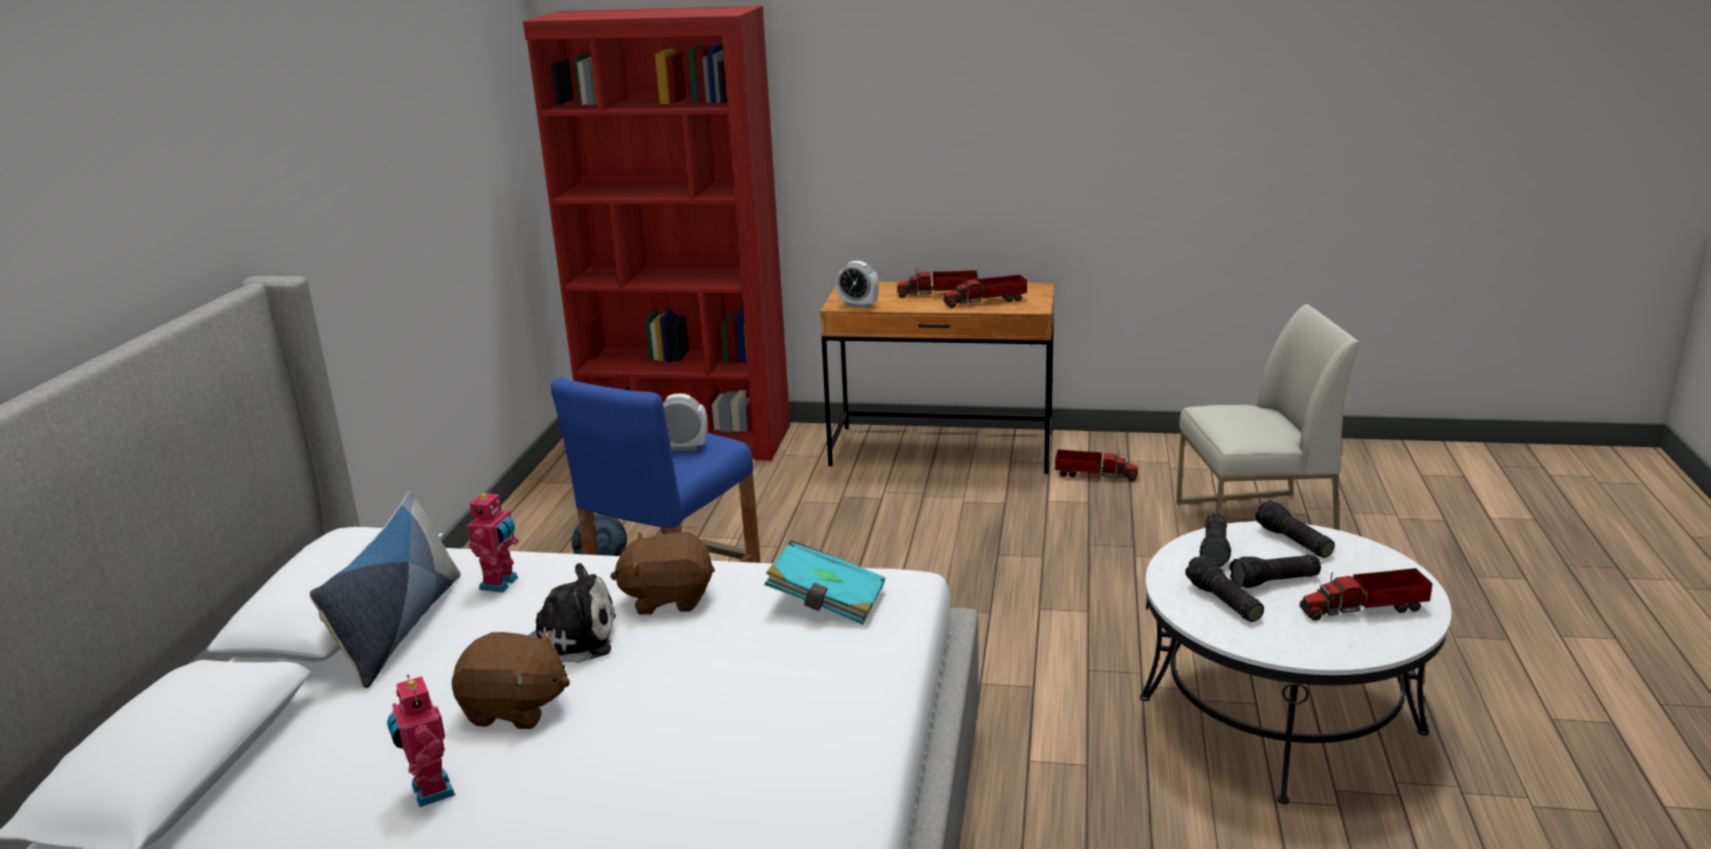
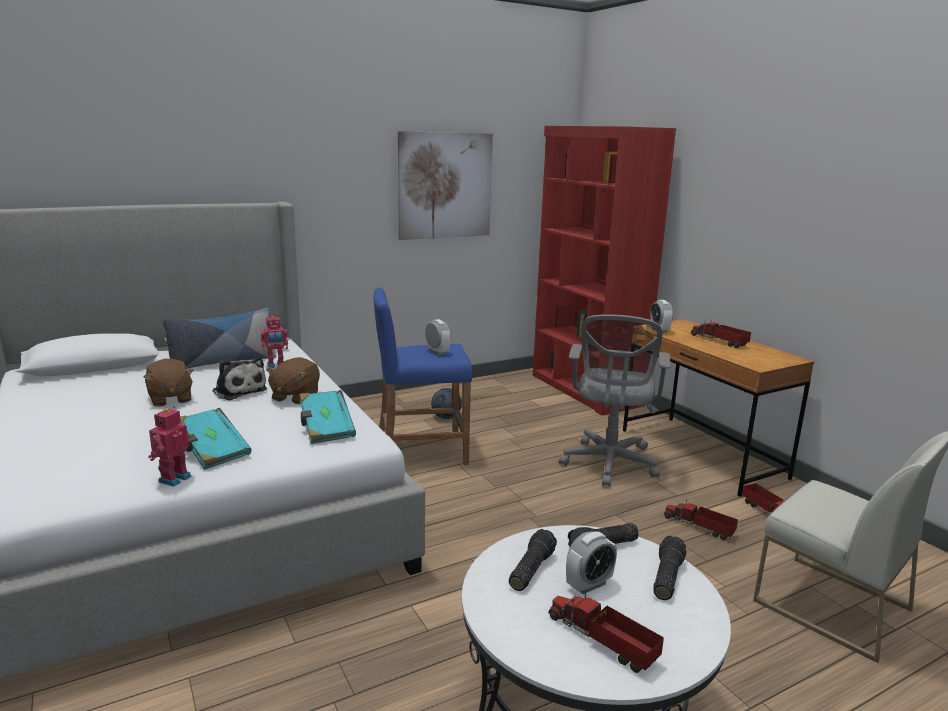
camera: 50 degrees right, 5 degrees down
toy robot [387,674,455,807] -> toy robot moved to [149,406,192,487]
brown plush toy [610,532,715,615] -> brown plush toy turned 120 degrees counterclockwise [266,357,320,404]
toy truck [943,275,1027,308] -> toy truck moved to [664,500,738,540]
flashlight [1229,555,1321,588] -> alarm clock [566,531,617,594]
none -> turquoise book [180,408,252,470]
none -> picture [398,131,493,240]
none -> grey office chair [559,314,670,487]

